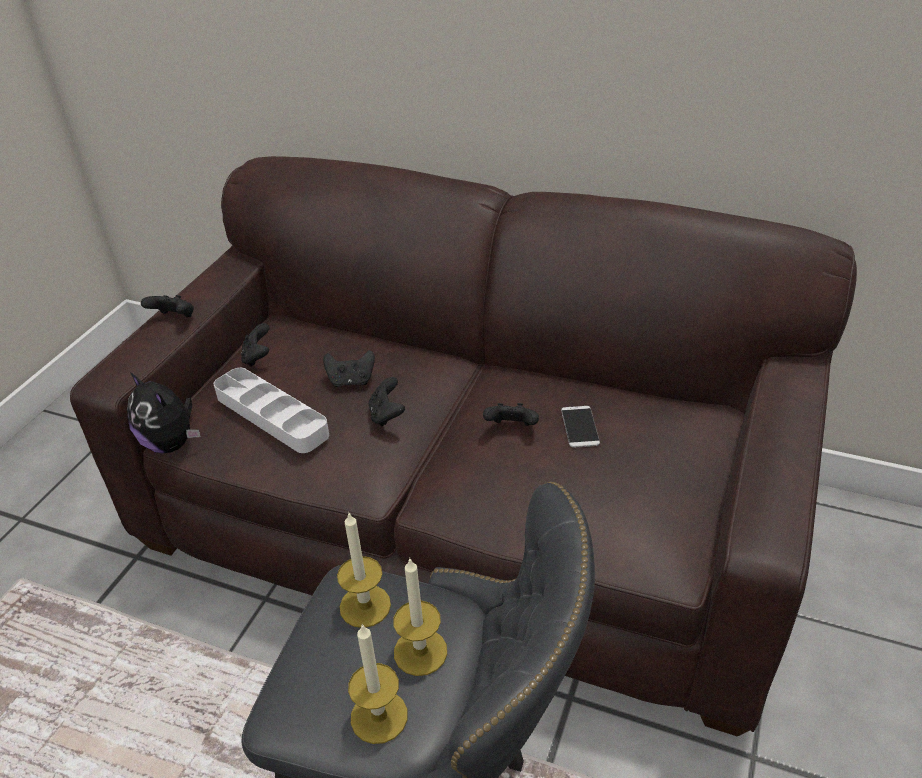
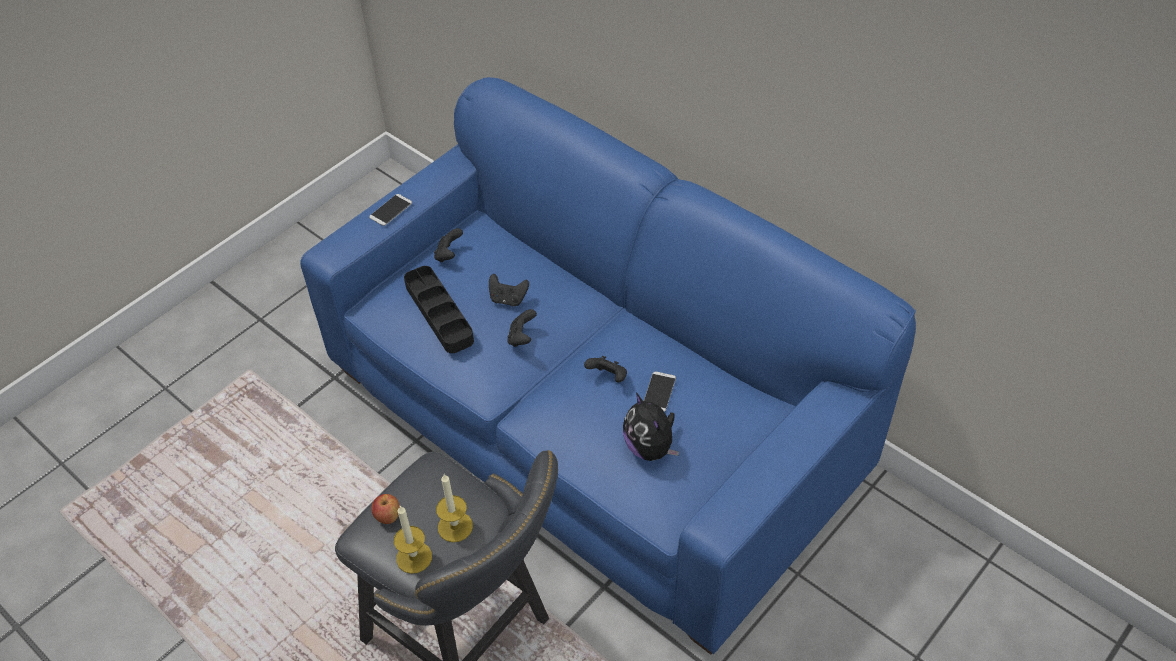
camera: 20 degrees right, 10 degrees up
brown sofa [70,156,857,736] -> blue sofa [300,77,916,655]
plush toy [127,372,201,453] -> plush toy moved to [623,392,679,461]
black game controller [141,295,194,317] -> phone [369,194,412,226]
white tray [214,368,329,453] -> black tray [404,266,474,353]
candle [337,512,391,628] -> none
none -> apple [371,494,400,524]

